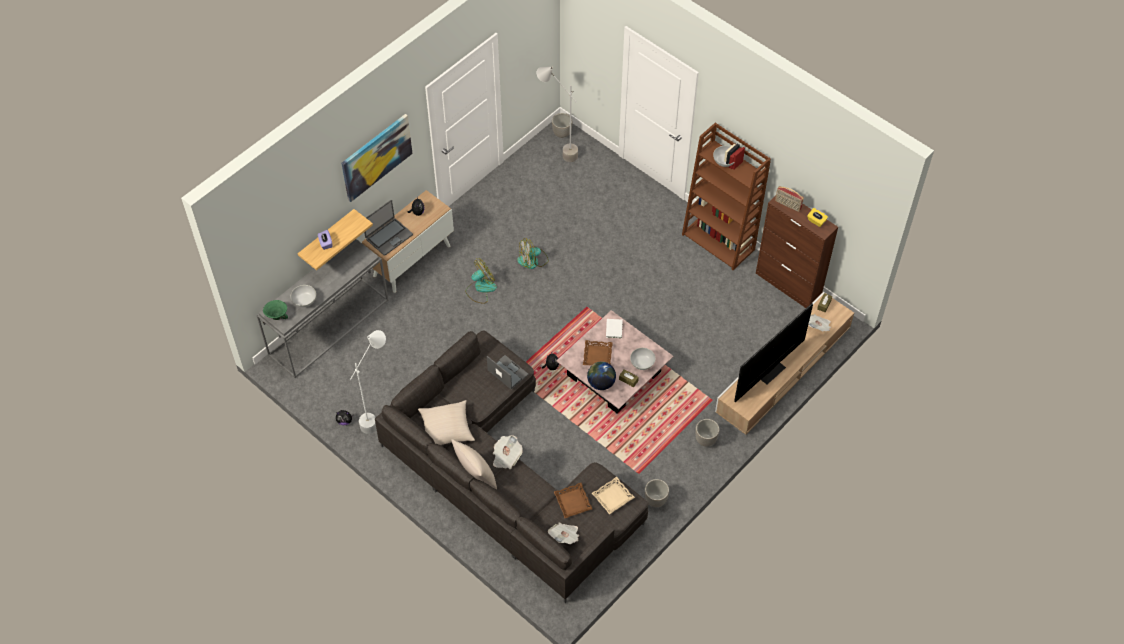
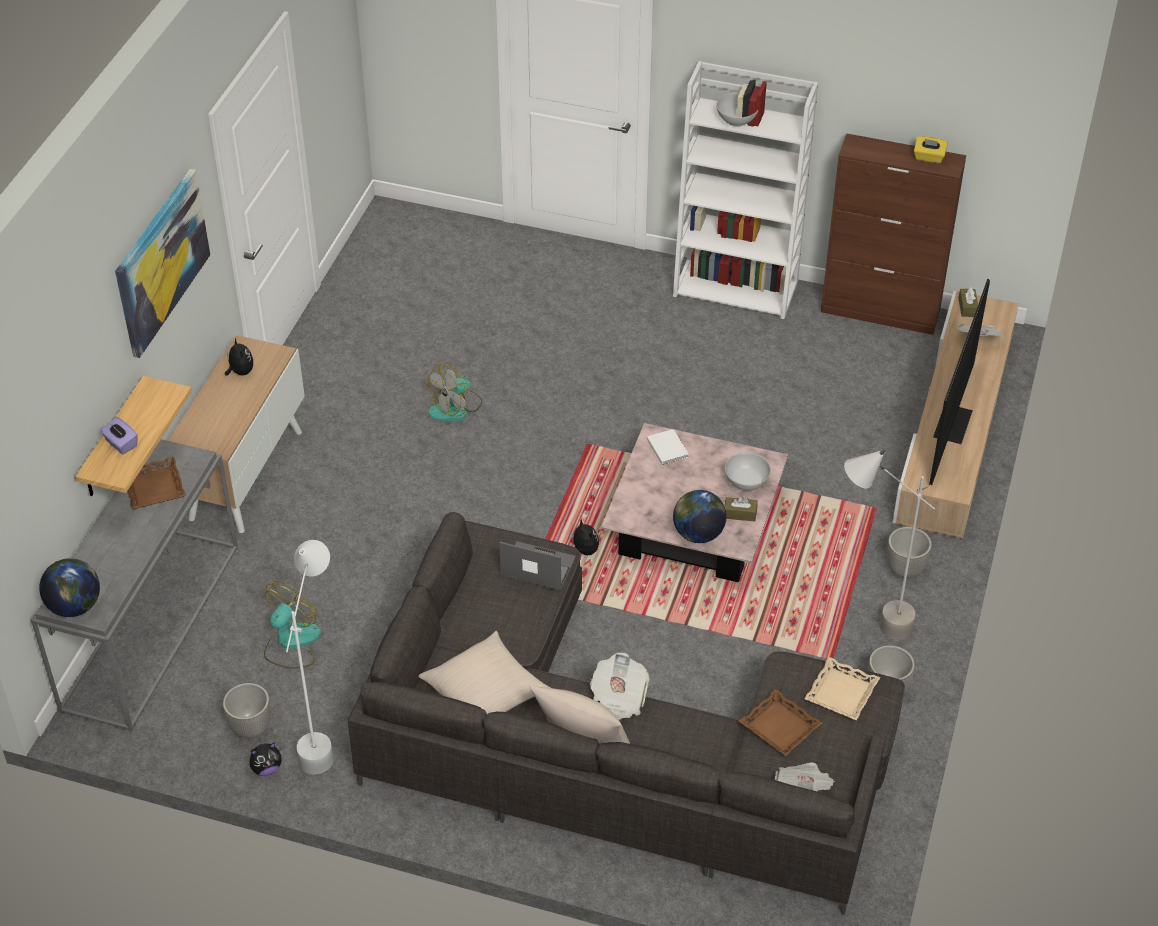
camera: 25 degrees left, 10 degrees down
green bowl [263,300,288,320] -> globe [39,558,100,617]
white bowl [291,285,316,307] -> none
laptop [364,200,413,256] -> none
fan [466,258,497,304] -> fan moved to [264,581,321,669]
grey floor lamp [537,67,578,162] -> grey floor lamp moved to [844,450,935,640]
planter [552,113,573,138] -> planter moved to [223,683,271,738]
brown tray [583,340,613,366] -> brown tray moved to [128,457,186,509]
brown bookcase [682,123,771,270] -> white bookcase [673,61,818,319]
radio [775,186,804,212] -> none

